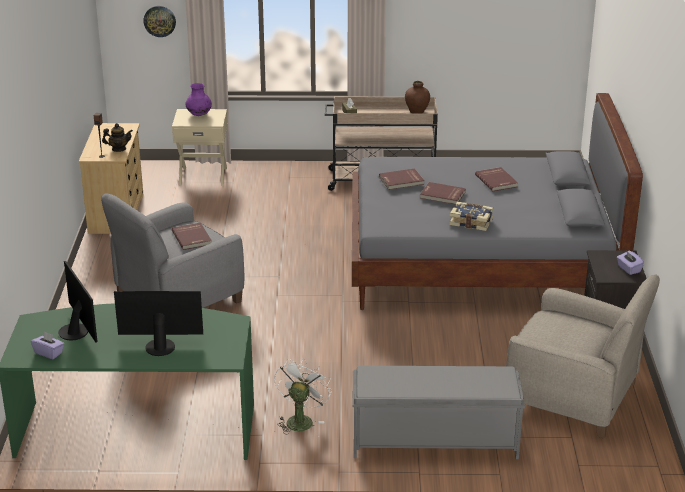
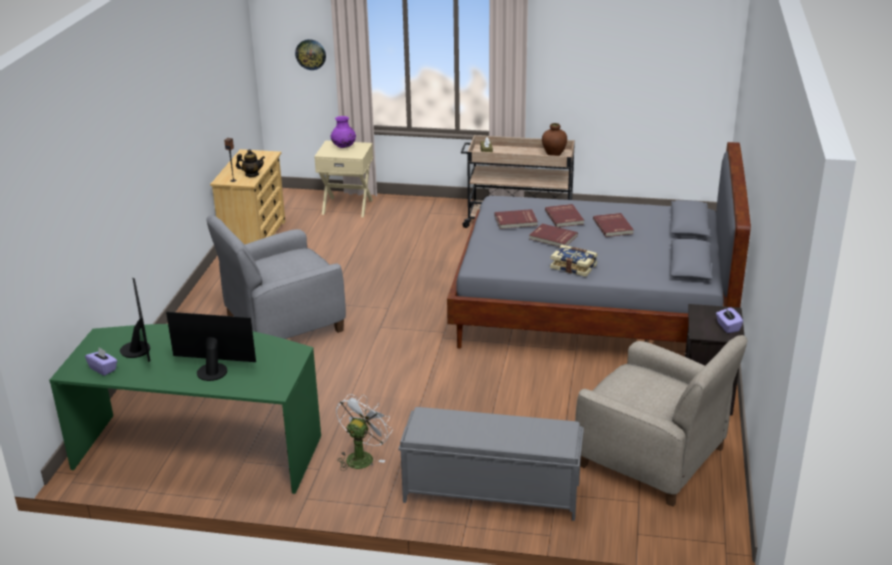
camera: 10 degrees right, 0 degrees up
red book [172,223,212,250] -> red book moved to [545,204,584,227]

